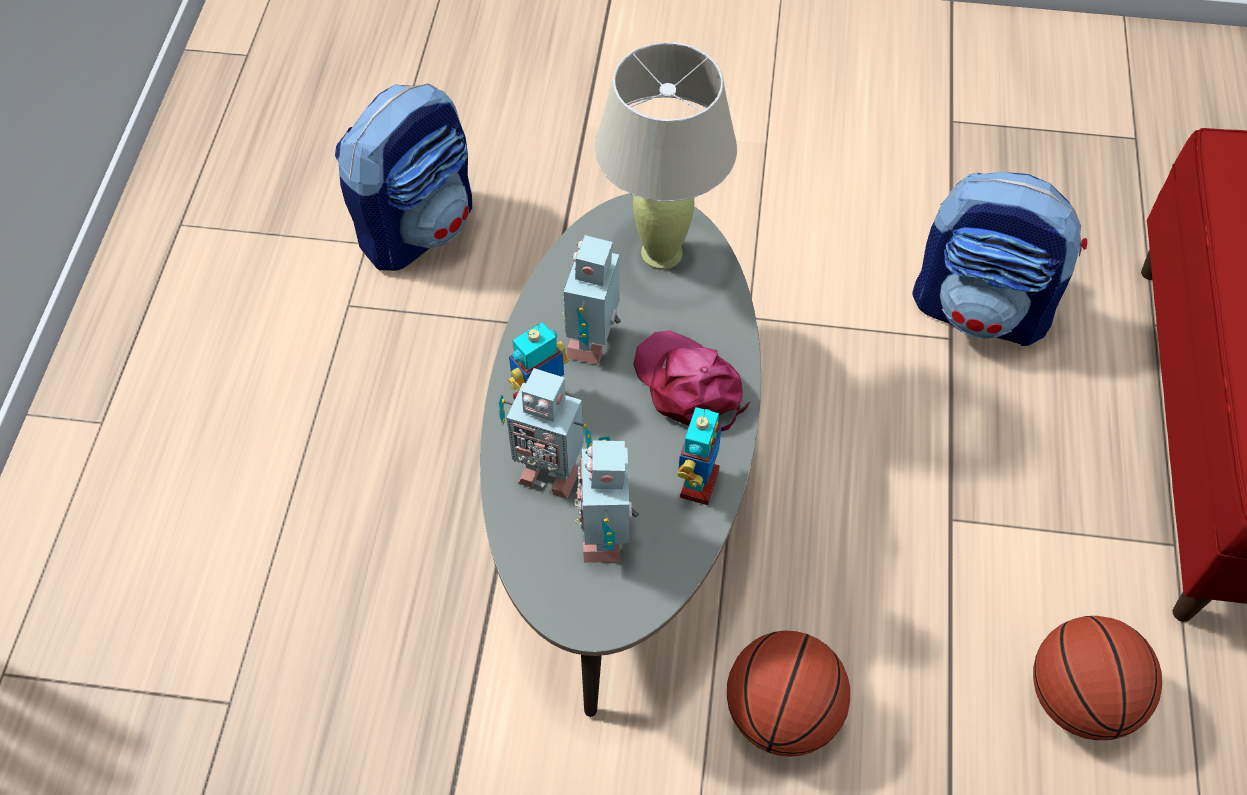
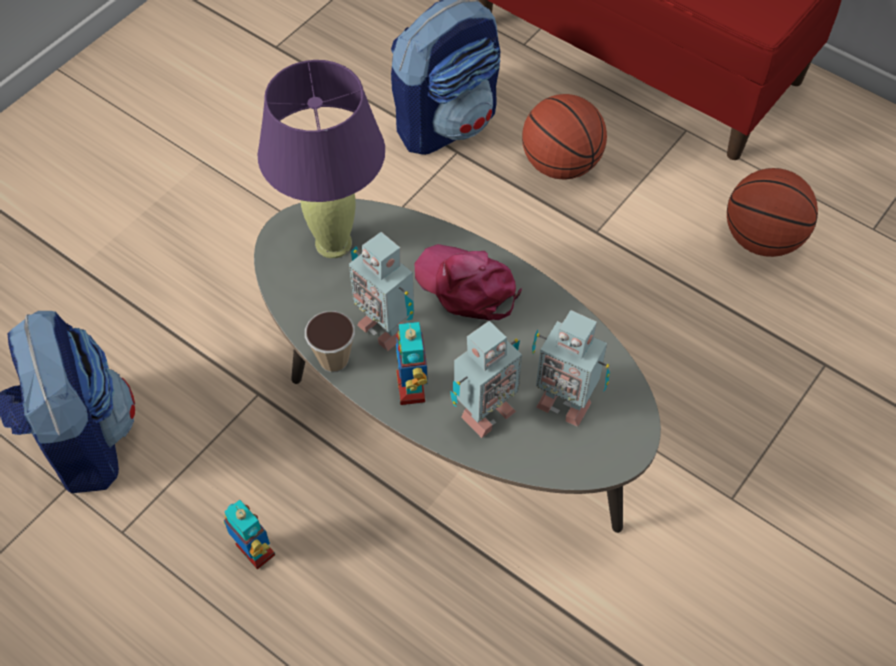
camera: 60 degrees left, 0 degrees up
beige table lamp [594,42,737,270] -> purple table lamp [257,60,385,258]
pink cap [633,330,750,431] -> pink cap turned 45 degrees clockwise [415,244,522,321]
toy robot [678,407,722,505] -> toy robot moved to [223,500,275,570]
basketball [727,631,850,757] -> basketball moved to [522,94,607,180]
none -> cup [305,311,355,373]

